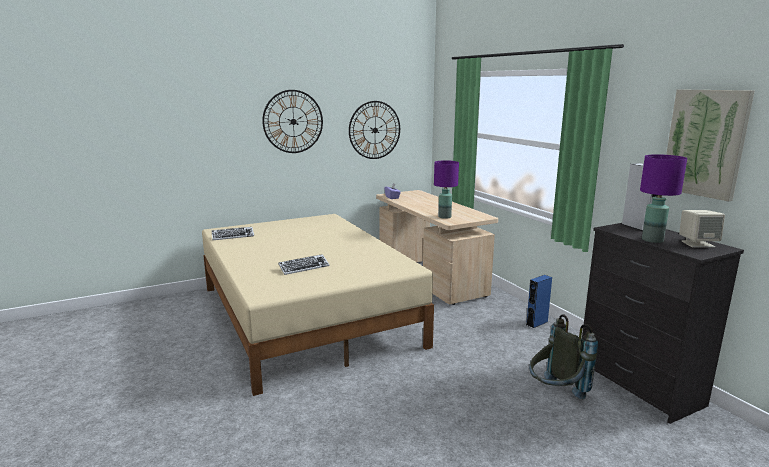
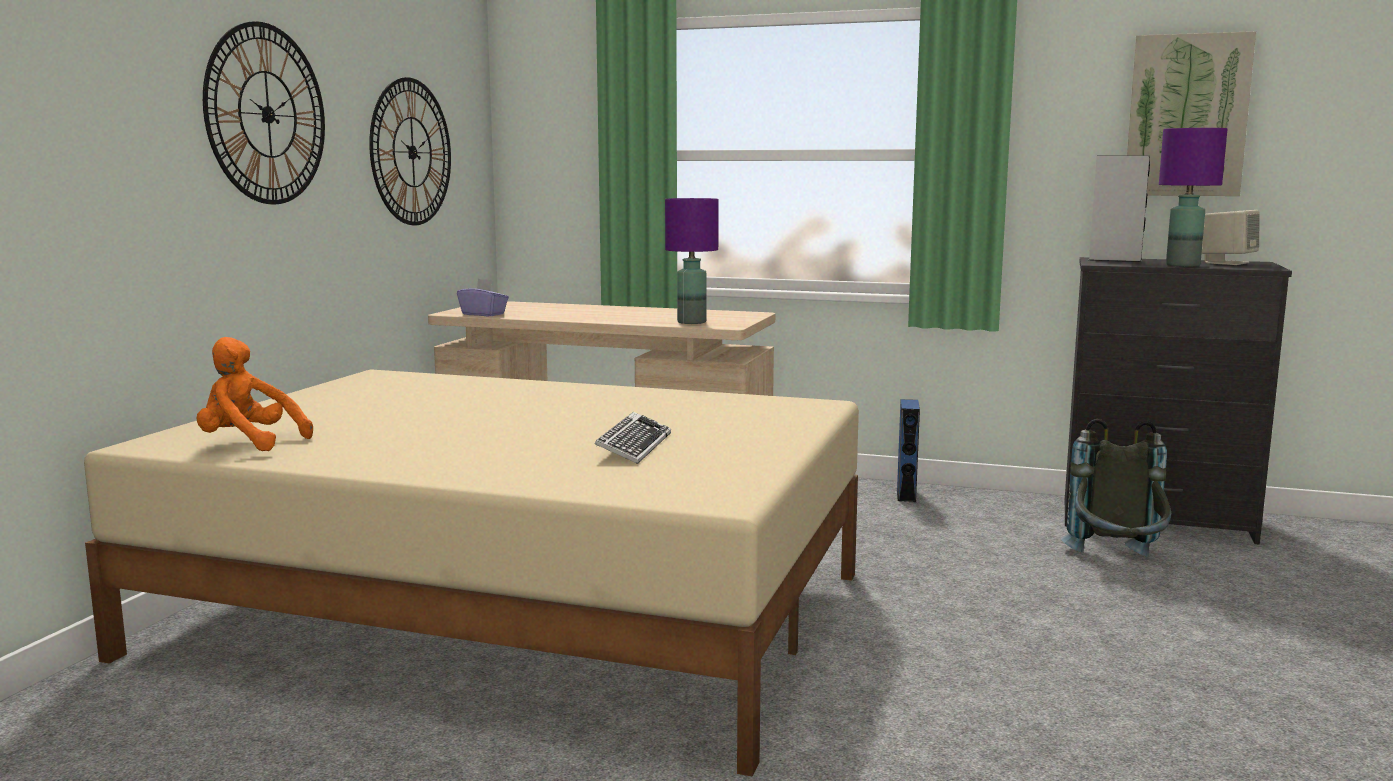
camera: 45 degrees left, 5 degrees down
keyboard [211,227,254,240] -> orange plush toy [197,337,313,451]

